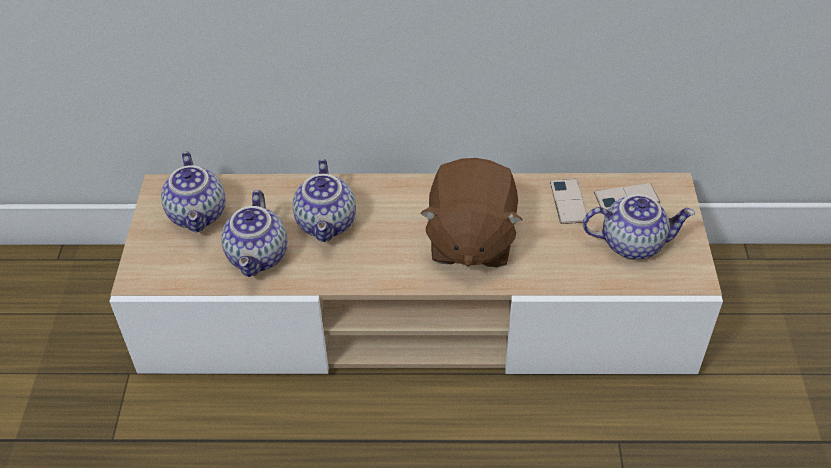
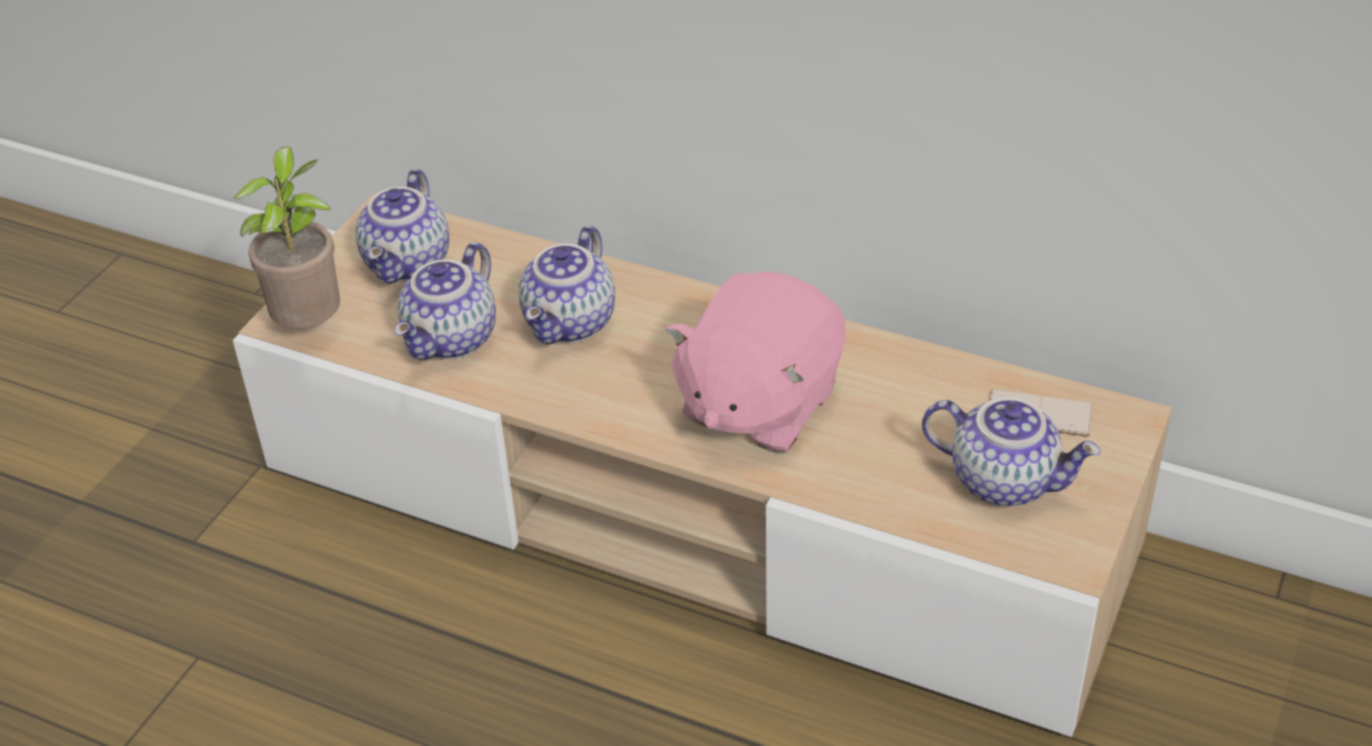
camera: 25 degrees right, 5 degrees down
brown plush toy [420,158,522,267] -> pink plush toy [665,271,846,452]
phone [550,179,588,224] -> none
none -> potted plant [234,147,340,329]

